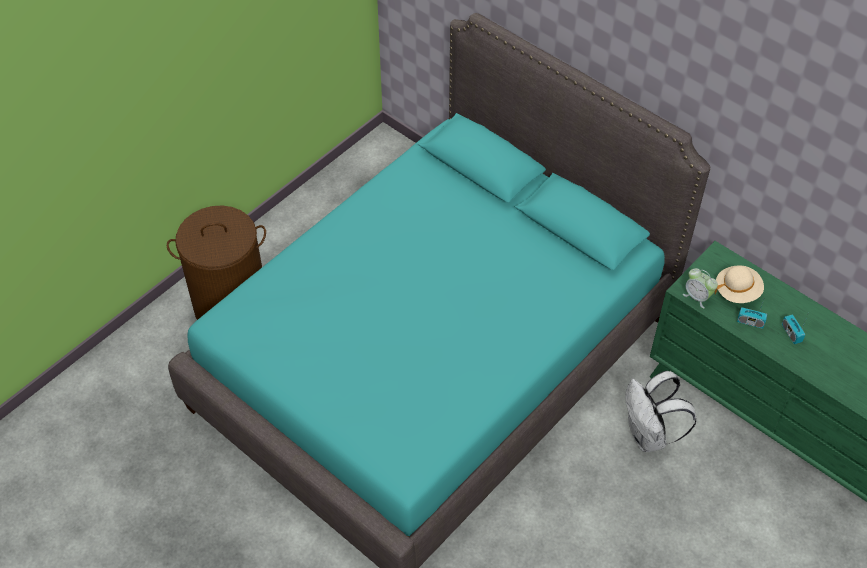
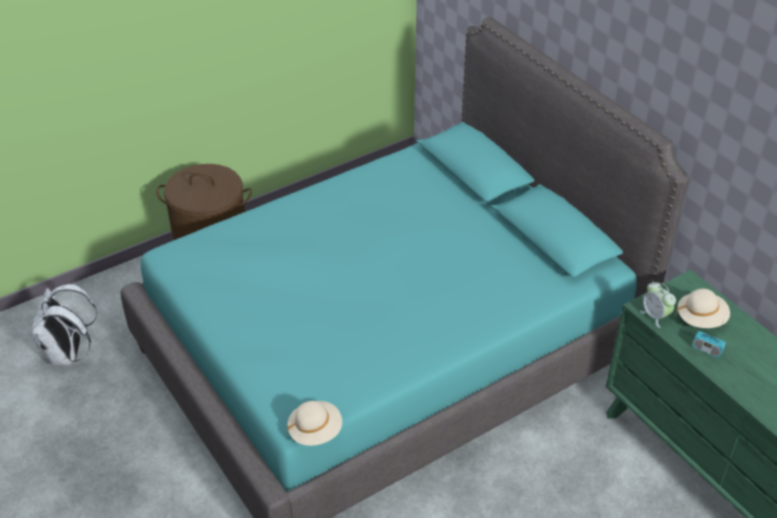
camera: 15 degrees right, 10 degrees down
white backpack [625,371,696,452] -> white backpack moved to [31,284,97,365]
radio [782,314,808,344] -> none
none -> beige hat [287,401,342,446]

